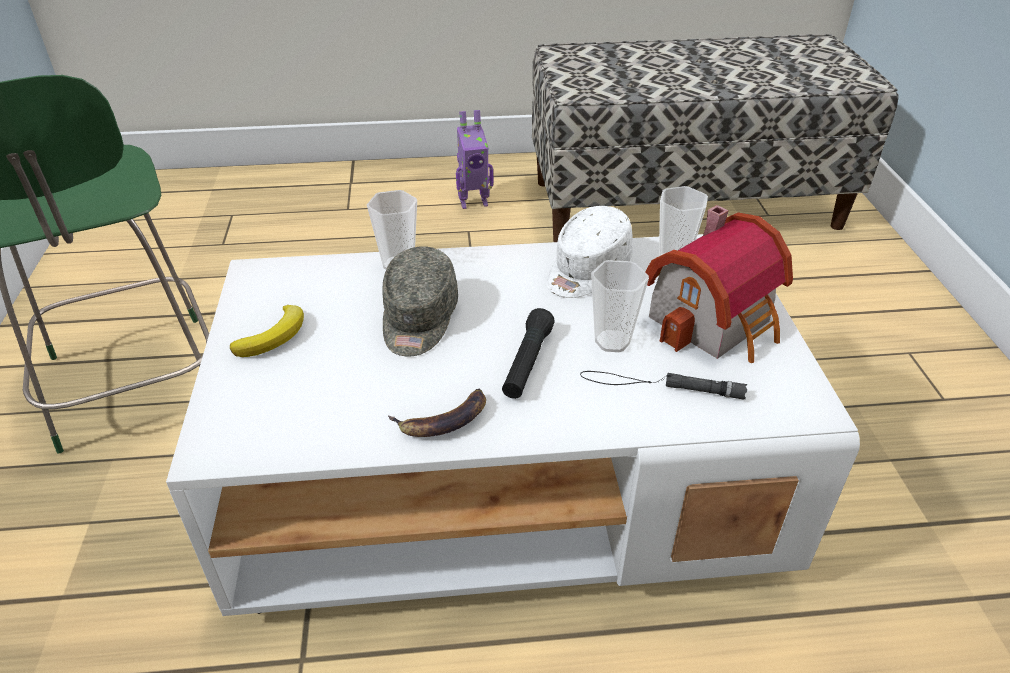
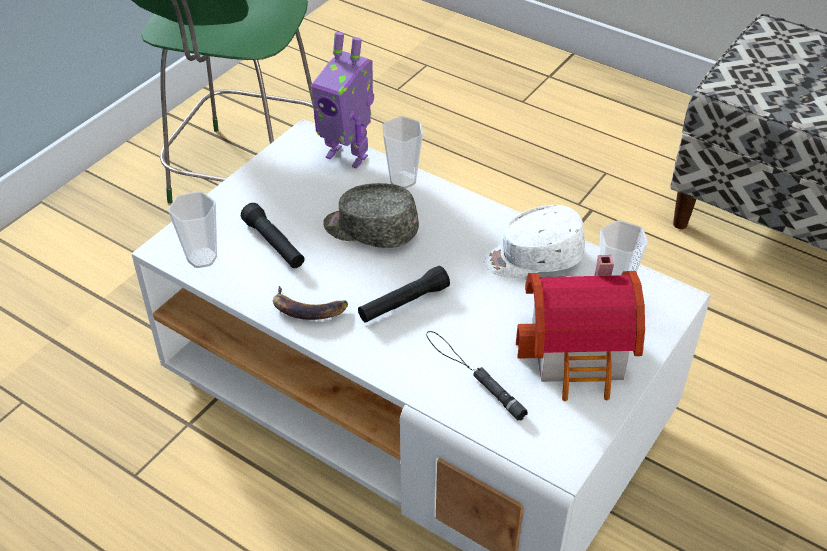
camera: 40 degrees right, 5 degrees up
banana [230,305,304,357] -> none
grey cap [382,247,458,357] -> grey cap turned 60 degrees clockwise [323,183,419,248]
toy robot [456,110,493,209] -> toy robot moved to [311,32,374,169]
cup [591,260,649,352] -> cup moved to [168,191,217,268]
none -> black flashlight [241,203,305,268]

